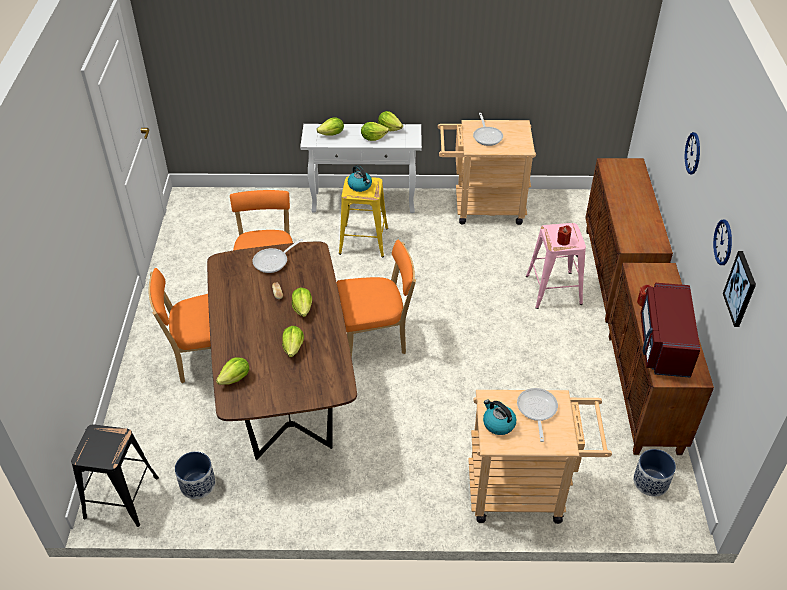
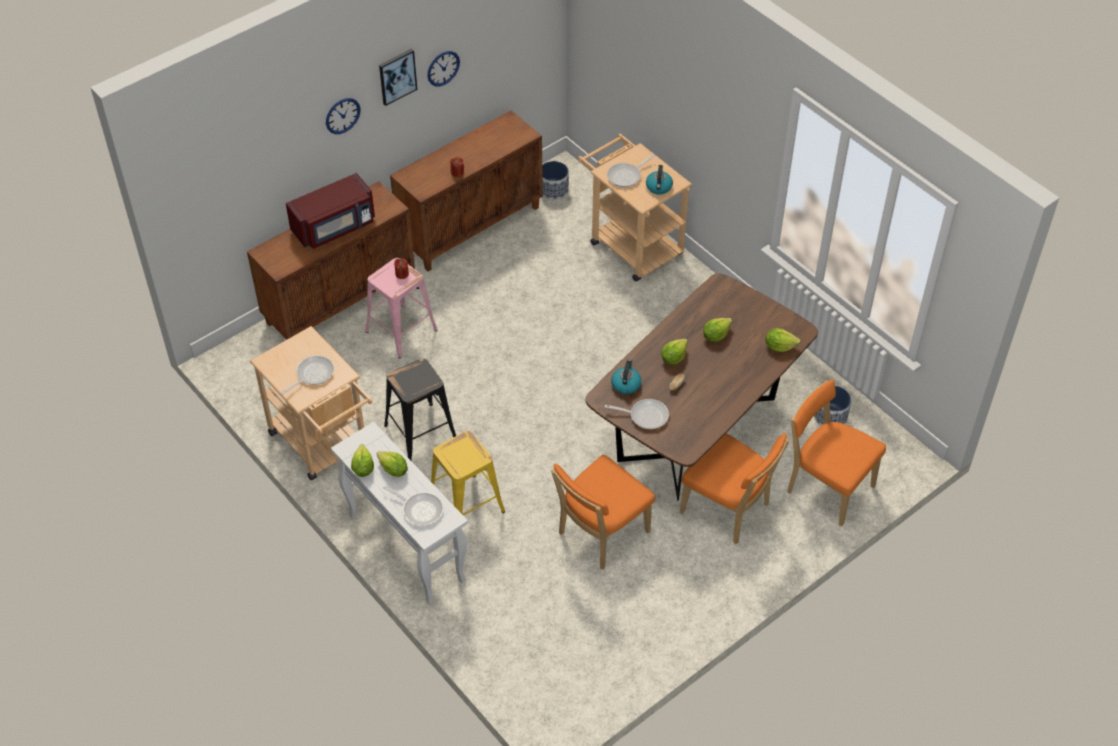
camera: 130 degrees left, 5 degrees up
black stool [71,424,159,527] -> black stool moved to [384,358,456,461]
lettuce [317,117,344,136] -> frying pan [383,485,443,525]
orange chair [337,239,416,358] -> orange chair moved to [787,380,886,527]
kettle [348,165,372,192] -> kettle moved to [611,359,641,394]
red microwave [641,283,700,378] -> red microwave moved to [286,173,375,249]
picture [723,251,756,327] -> picture moved to [379,49,417,106]

